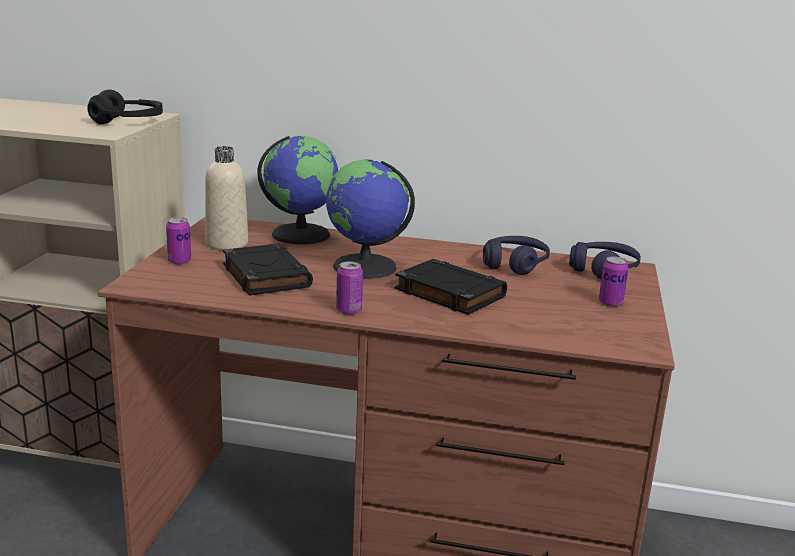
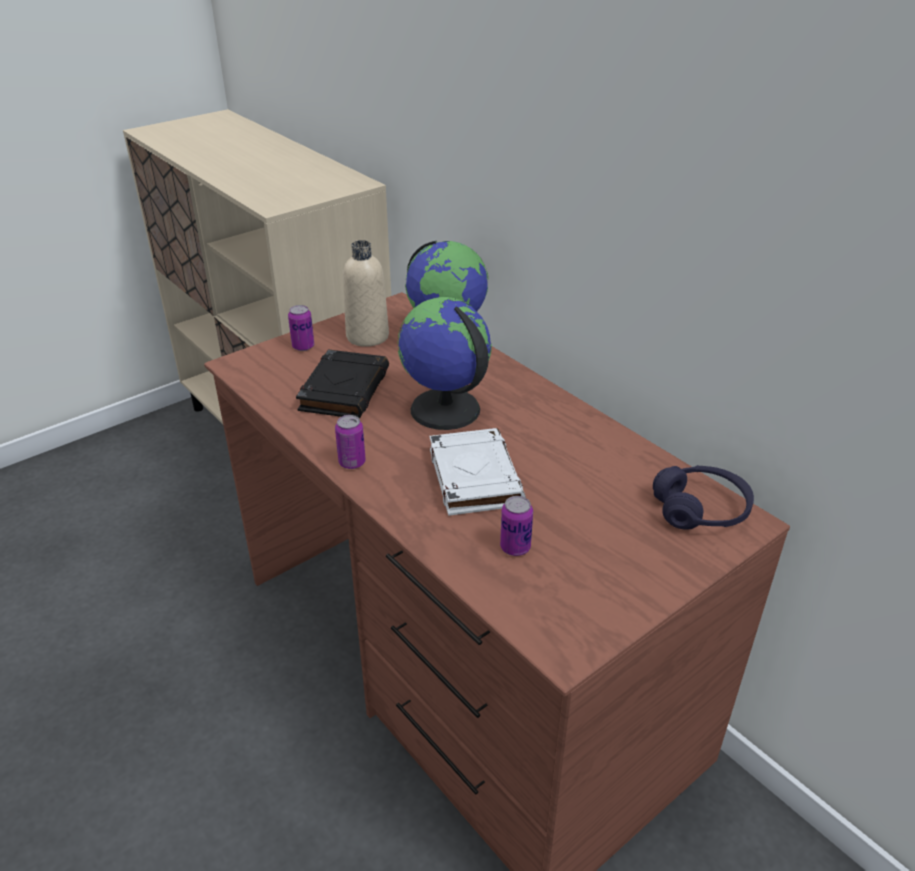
camera: 40 degrees right, 15 degrees up
black headphones [87,90,163,124] -> none
black book [395,259,507,315] -> white book [430,428,526,516]
purple headphones [483,236,550,275] -> none
can [599,256,629,307] -> can moved to [500,496,533,556]

